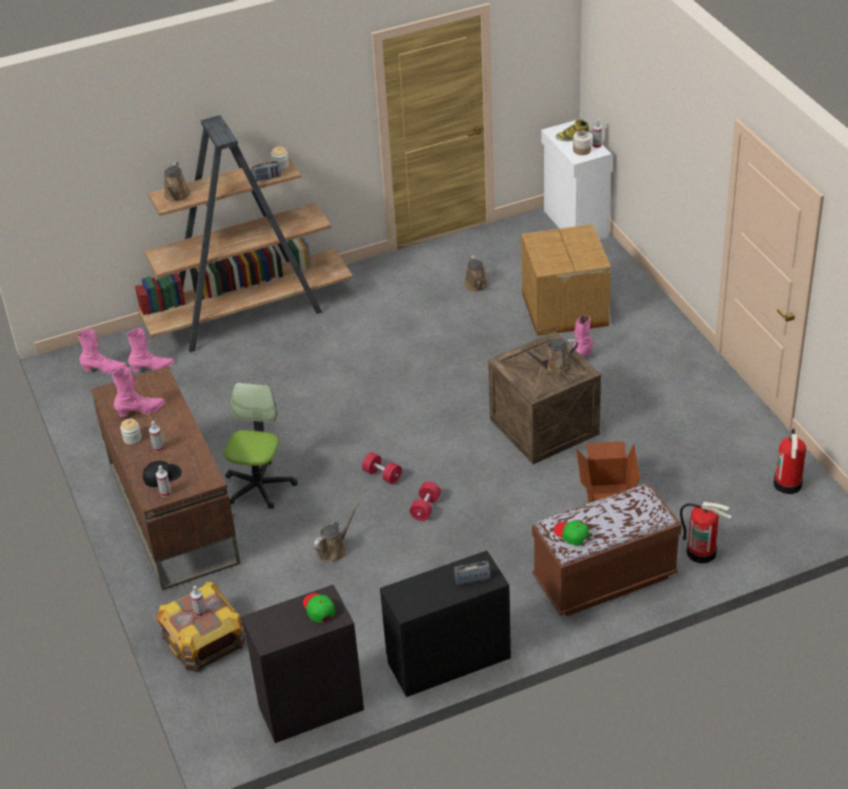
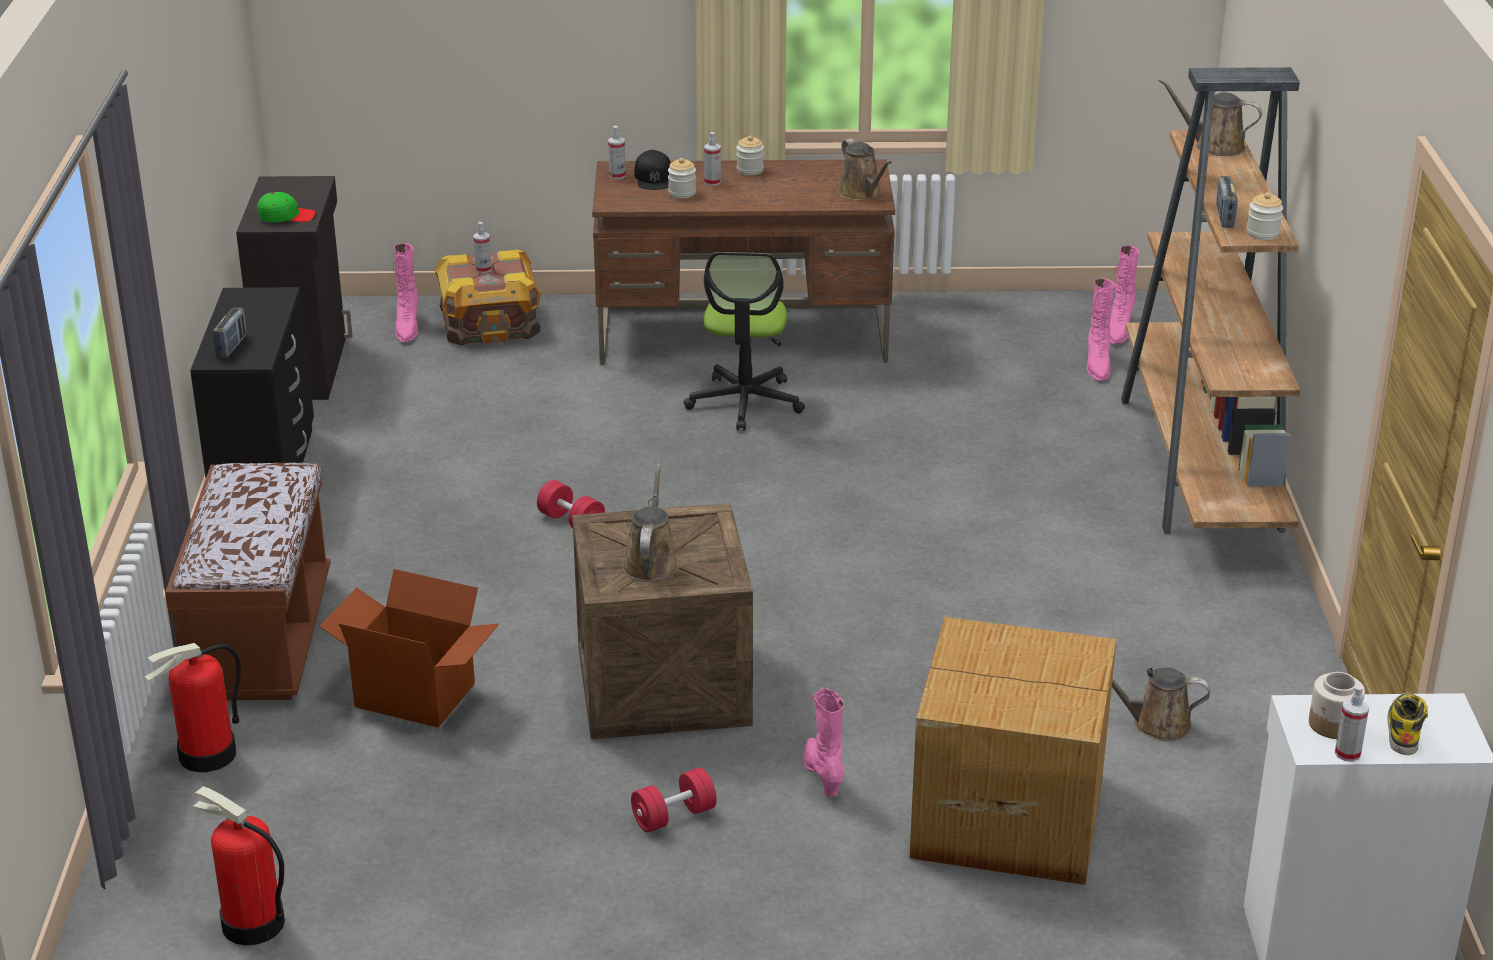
camera: 110 degrees right, 10 degrees down
pink boot [112,367,165,417] -> pink boot moved to [393,243,418,342]
office chair [224,382,297,509] -> office chair turned 60 degrees clockwise [683,252,805,430]
brown watering can [313,503,359,562] -> brown watering can moved to [837,139,892,201]
red dumbbell [362,452,402,484] -> red dumbbell moved to [631,768,717,833]
green cap [553,521,589,545] -> none
none -> jar [668,158,696,198]

